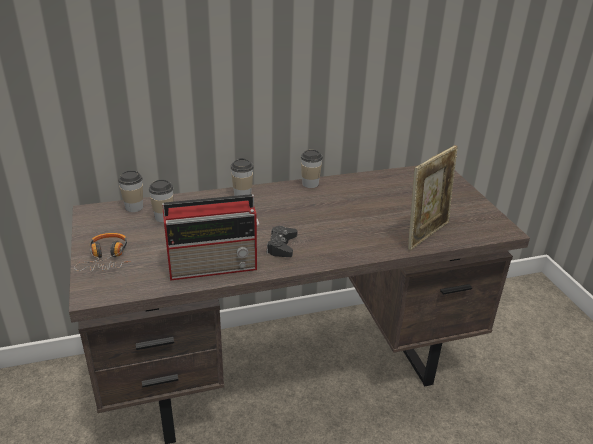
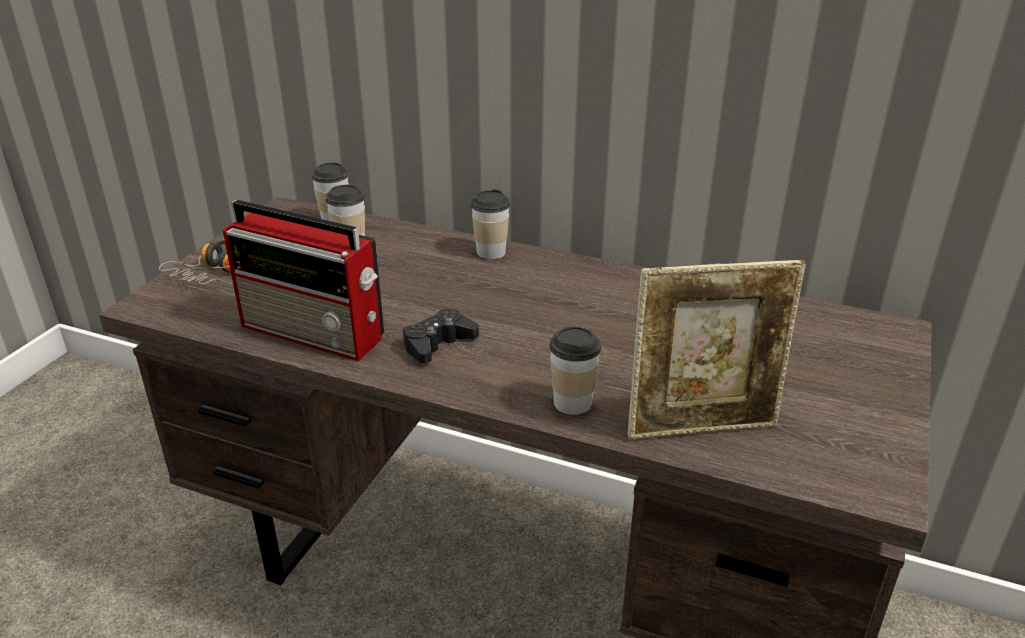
camera: 40 degrees right, 0 degrees up
cup [301,150,323,188] -> cup moved to [549,326,601,415]

